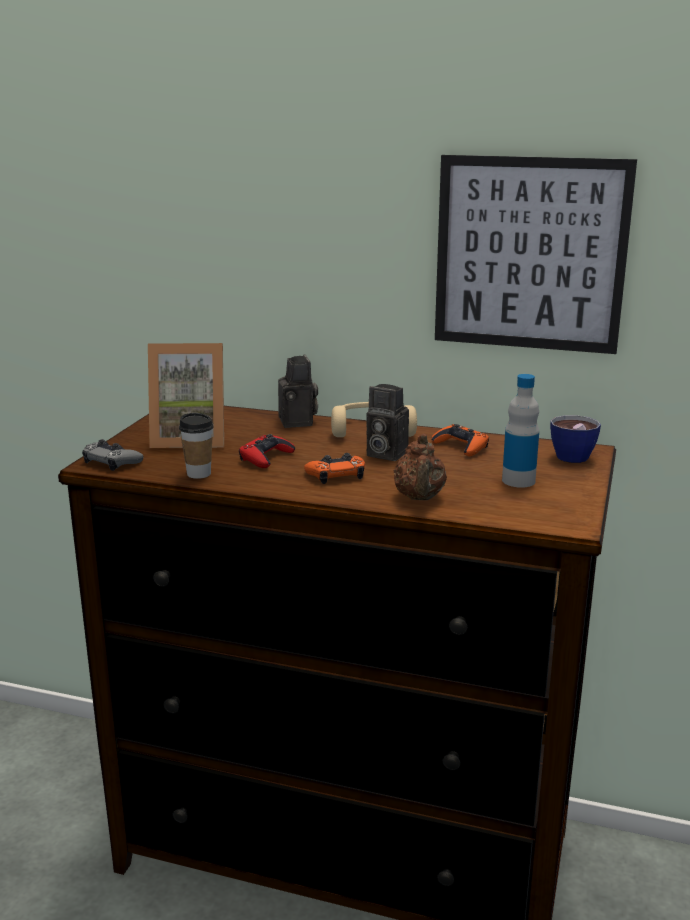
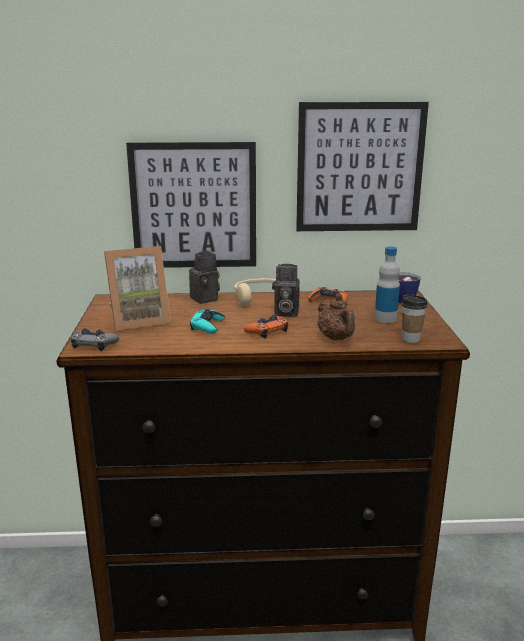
camera: 20 degrees left, 0 degrees up
cup [179,413,213,479] -> cup moved to [401,294,428,343]
red game controller [239,434,295,468] -> turquoise game controller [190,309,225,334]
none -> picture [126,142,256,268]

